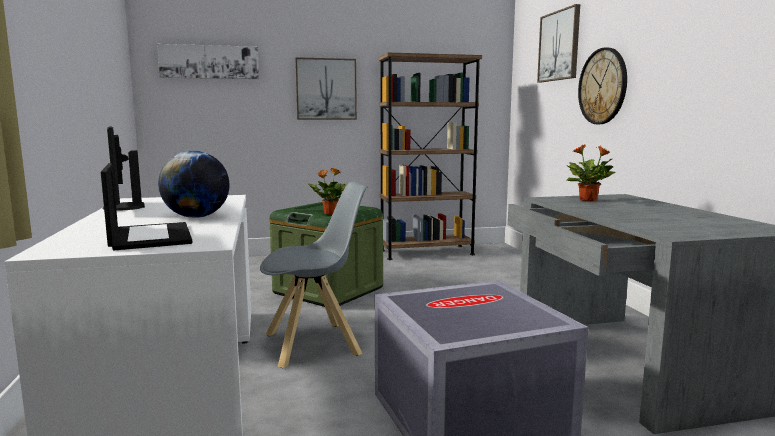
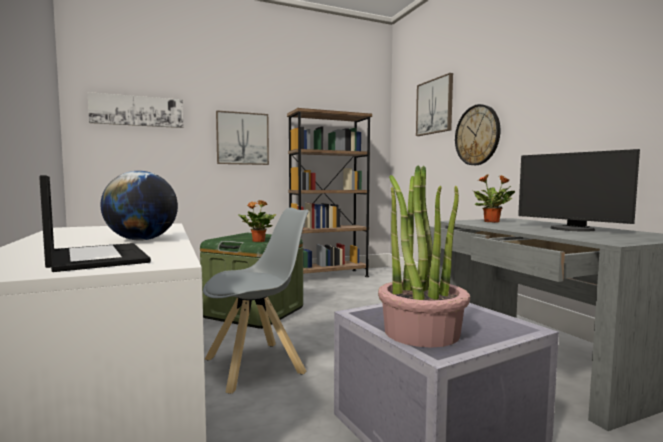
camera: 10 degrees left, 5 degrees down
monitor [103,126,145,211] -> monitor moved to [518,149,640,232]
none -> potted plant [378,166,470,348]

